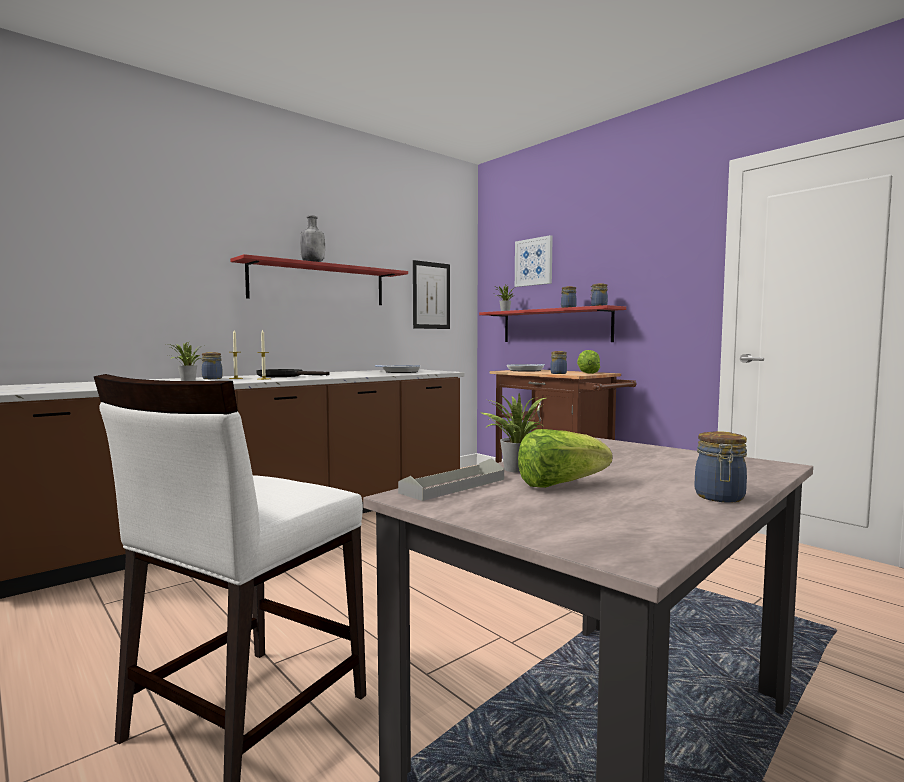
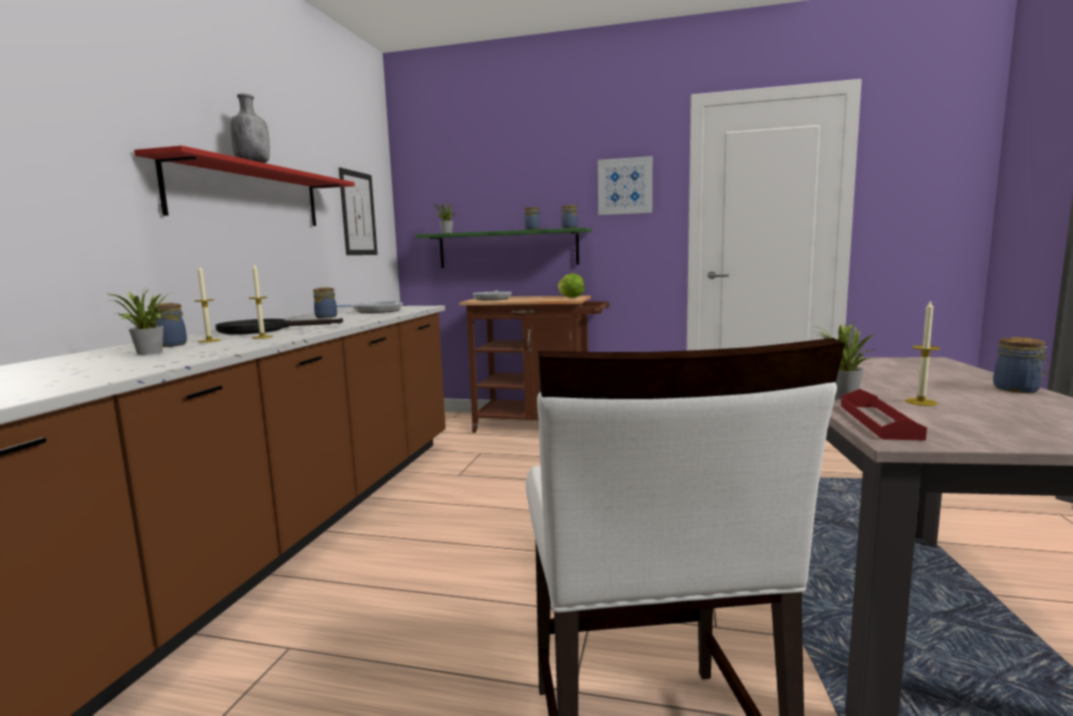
camera: 35 degrees left, 5 degrees up
grey tray [398,458,504,501] -> red tray [841,389,927,441]
red shelf [479,305,626,342] -> green shelf [415,227,592,268]
picture [515,235,553,287] -> picture moved to [598,156,653,215]
lettuce [518,429,612,488] -> candle [905,299,941,406]
jar [550,351,567,374] -> jar moved to [313,287,337,318]

